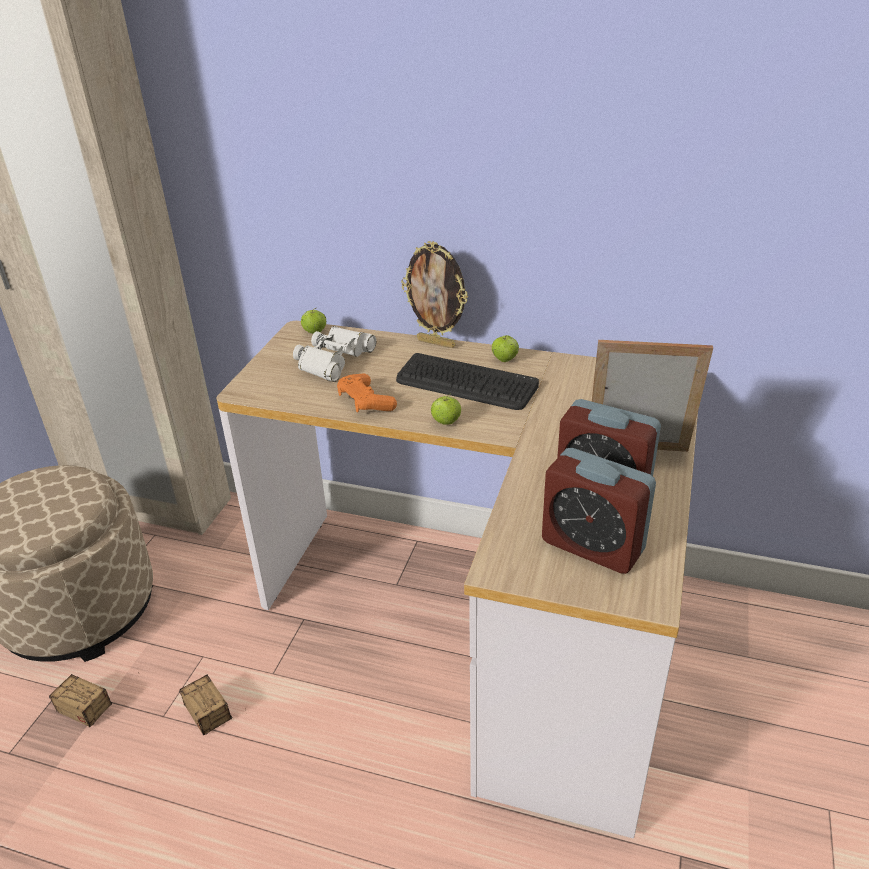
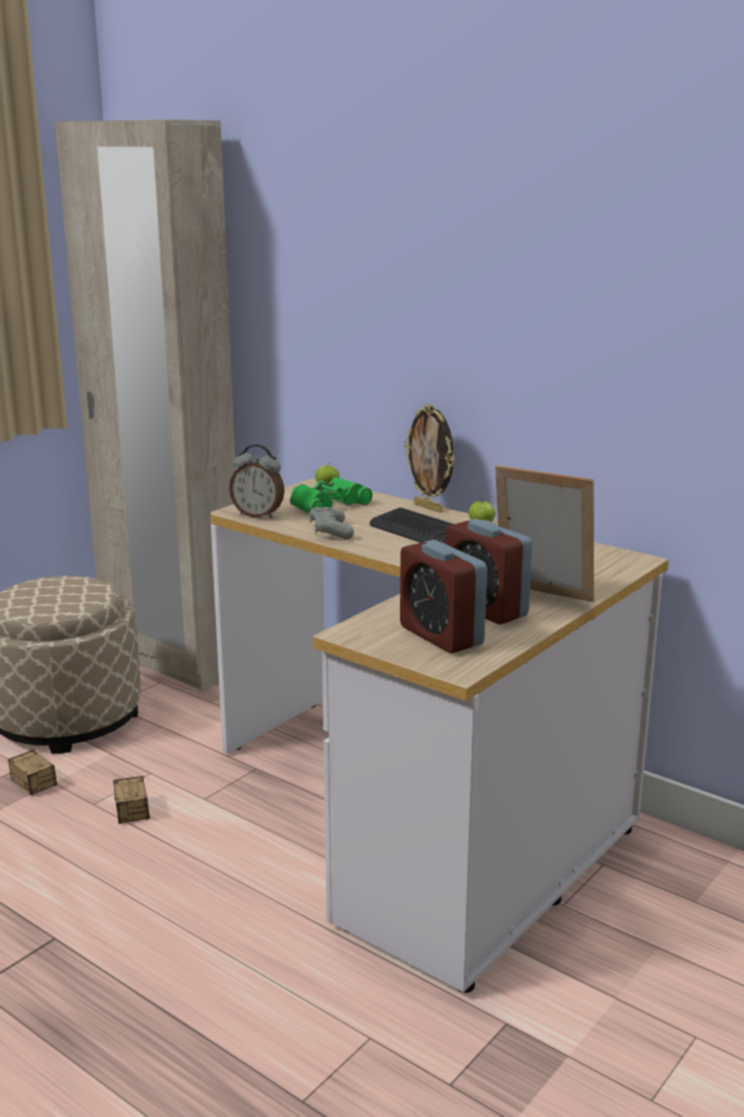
camera: 20 degrees right, 15 degrees down
white binoculars [293,326,376,382] -> green binoculars [290,477,372,514]
orange game controller [337,373,397,412] -> grey game controller [309,507,354,539]
apple [431,394,461,425] -> none
none -> alarm clock [229,444,285,519]

